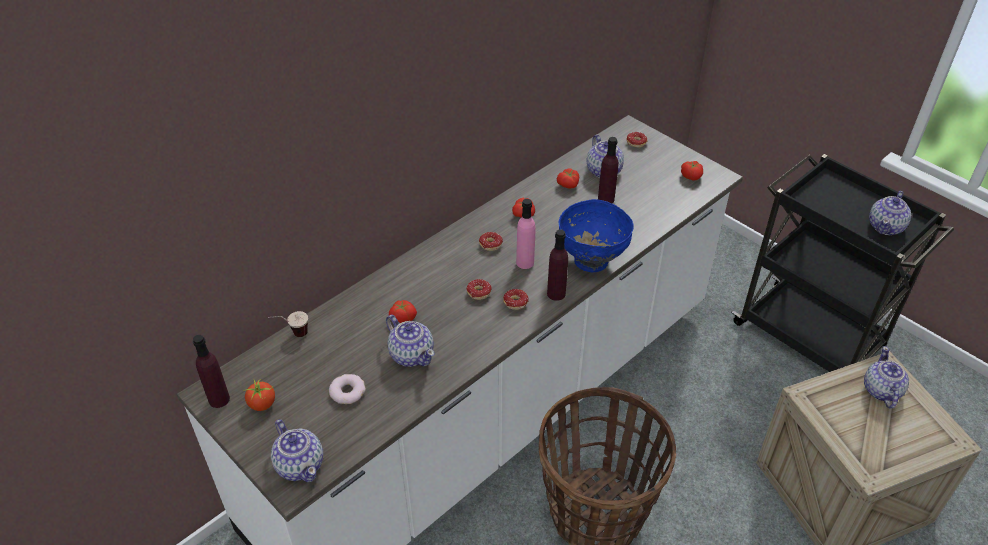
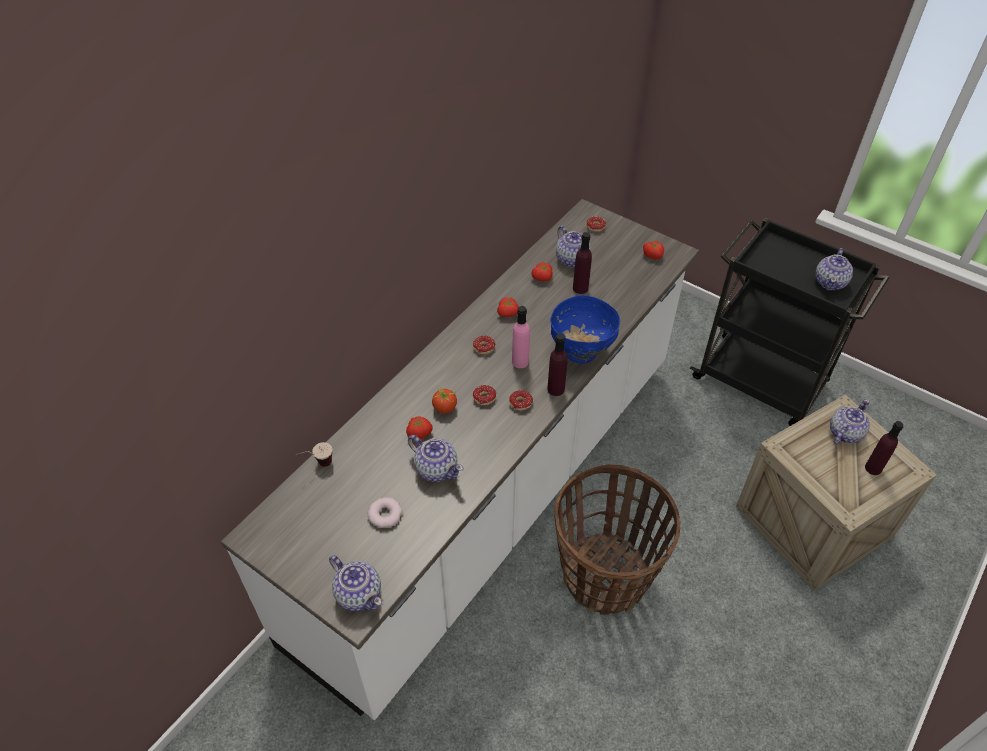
camera: 10 degrees left, 5 degrees up
purple bottle [193,335,230,408] -> purple bottle moved to [865,421,903,475]
tomato [245,379,275,411] -> tomato moved to [432,387,457,414]
teapot [864,346,909,409] -> teapot turned 45 degrees clockwise [830,399,870,444]

